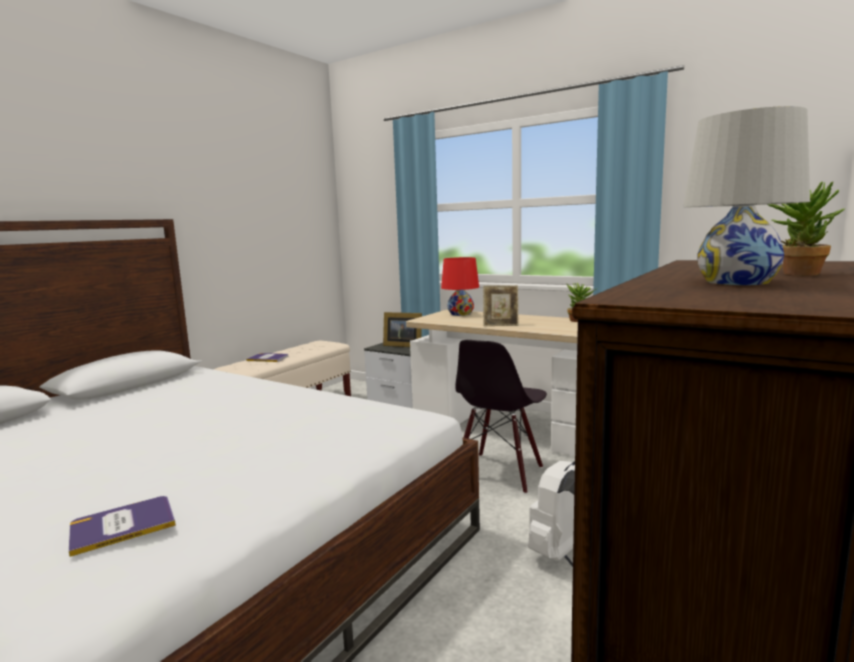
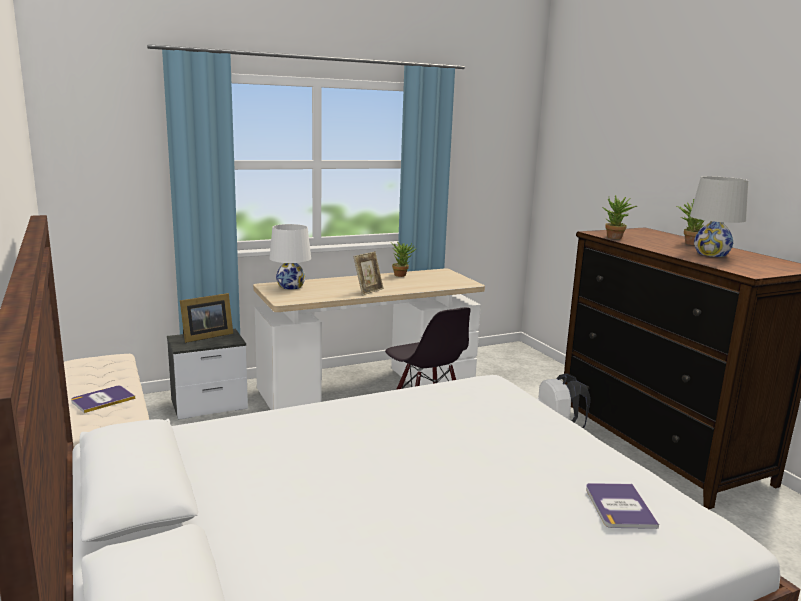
camera: 60 degrees left, 5 degrees up
red table lamp [441,257,479,316] -> white table lamp [269,224,311,290]
none -> potted plant [603,195,637,239]

